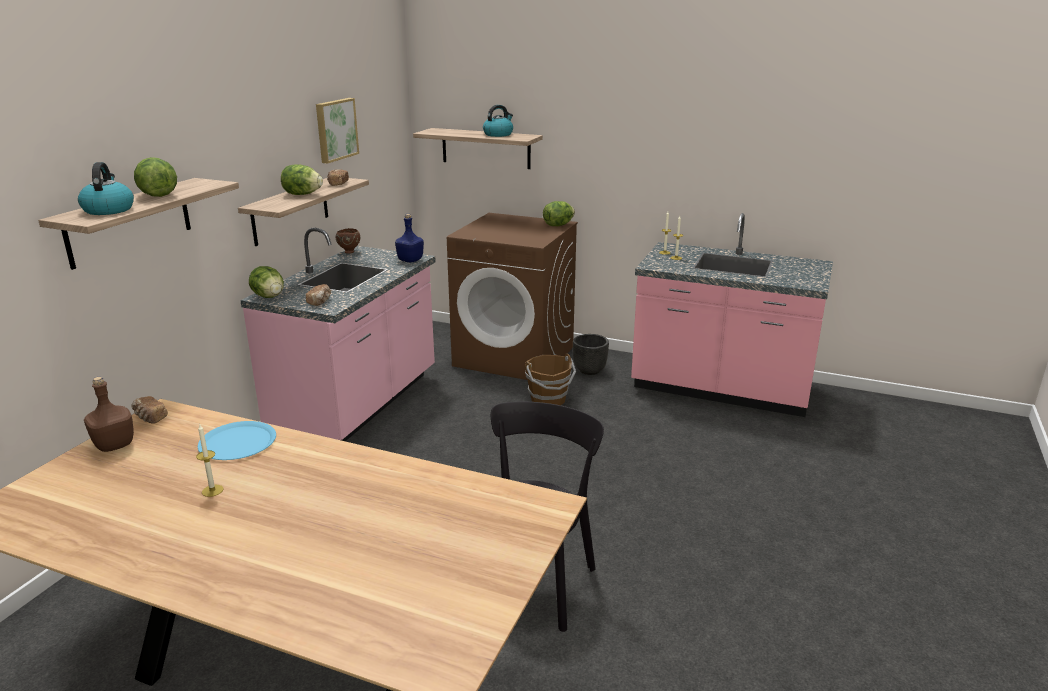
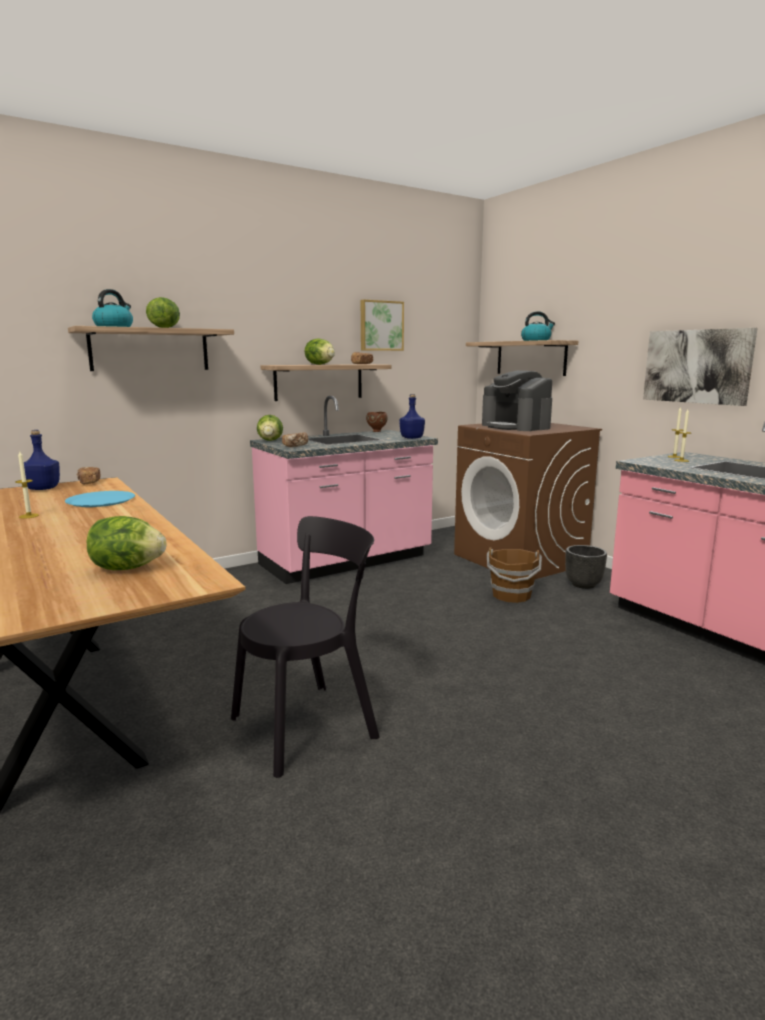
camera: 35 degrees right, 10 degrees down
brown bottle [84,377,134,452] -> blue bottle [24,430,60,490]
lettuce [543,201,575,226] -> lettuce moved to [87,516,166,570]
none -> coffee machine [482,371,552,431]
none -> picture [643,328,758,406]

